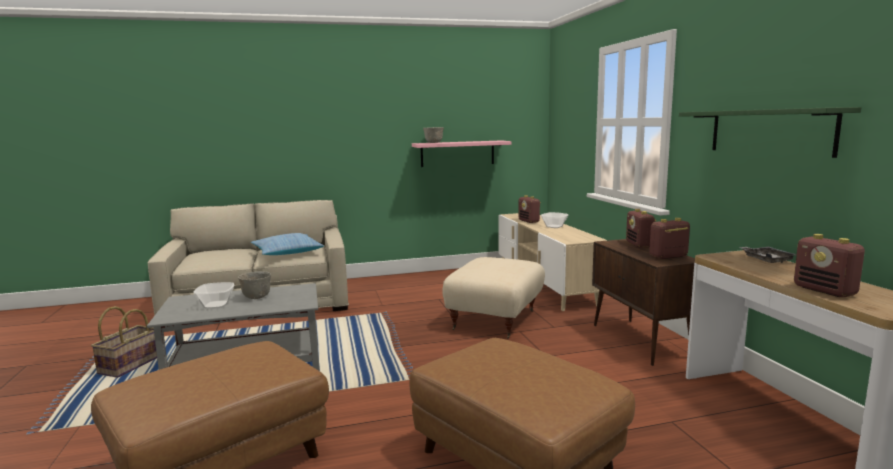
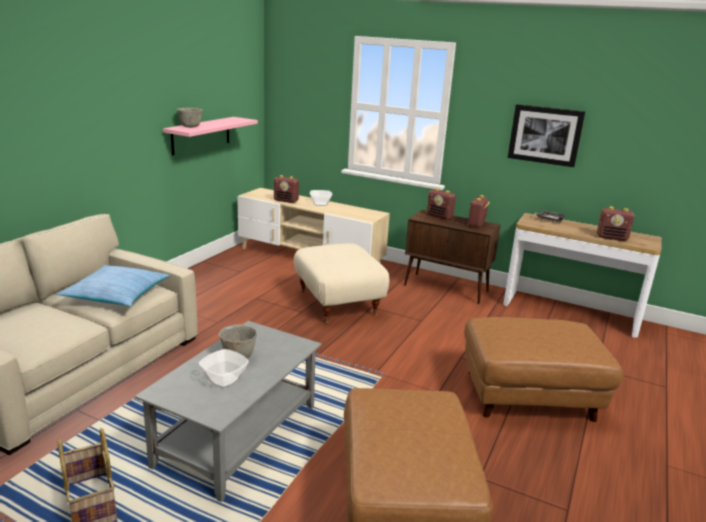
camera: 50 degrees left, 10 degrees up
green shelf [679,107,861,158] -> picture [508,104,585,167]

